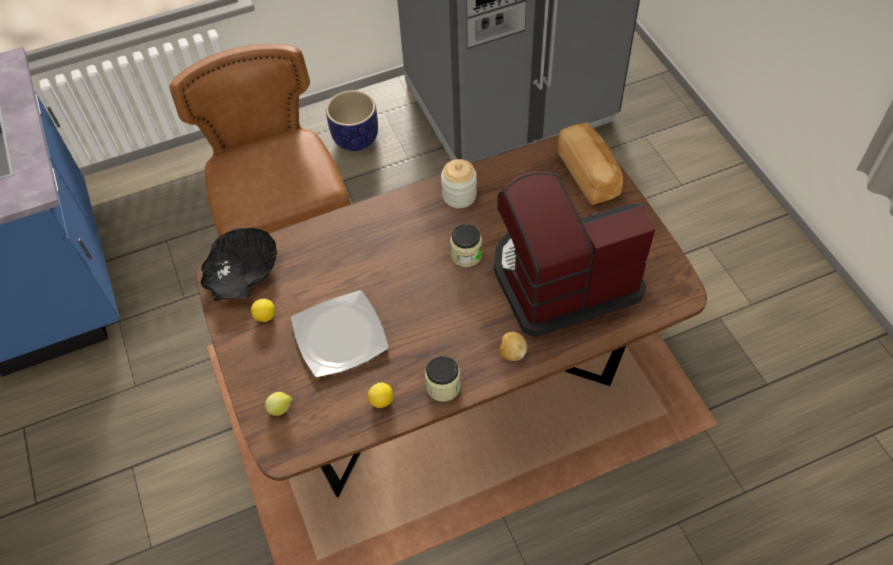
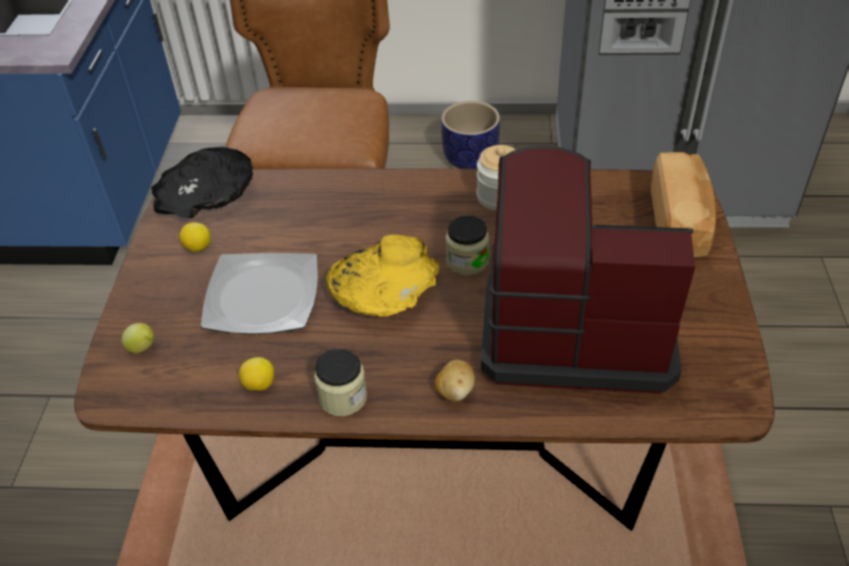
camera: 25 degrees right, 10 degrees down
none -> yellow bowl [325,235,439,317]

